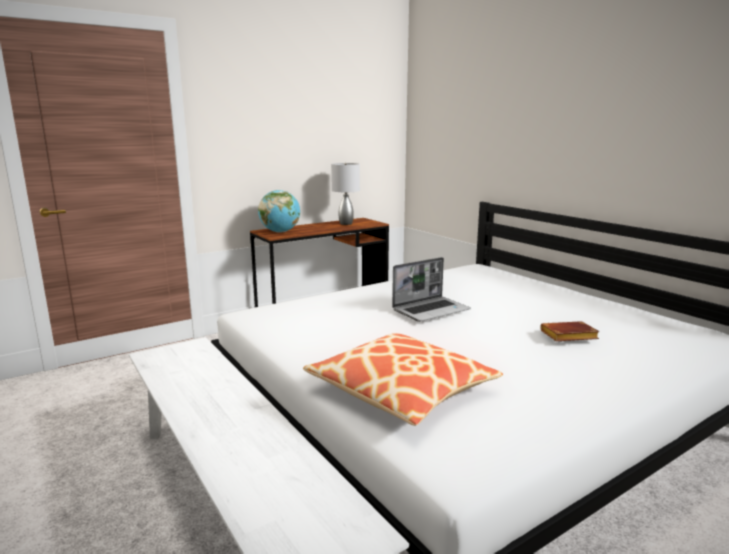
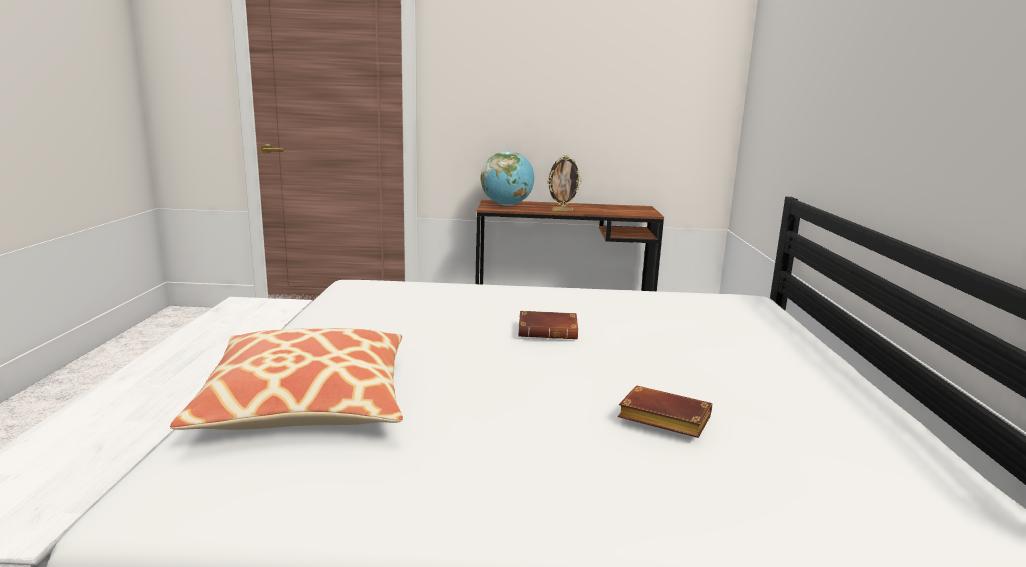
camera: 35 degrees right, 0 degrees up
grey table lamp [331,163,360,225] -> none
laptop [392,257,471,322] -> brown book [518,311,578,339]
none -> picture frame [547,155,582,211]

